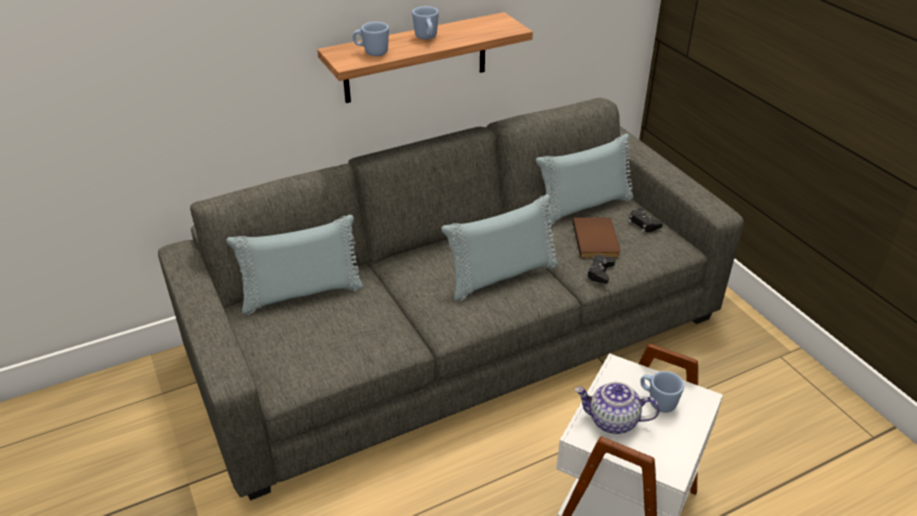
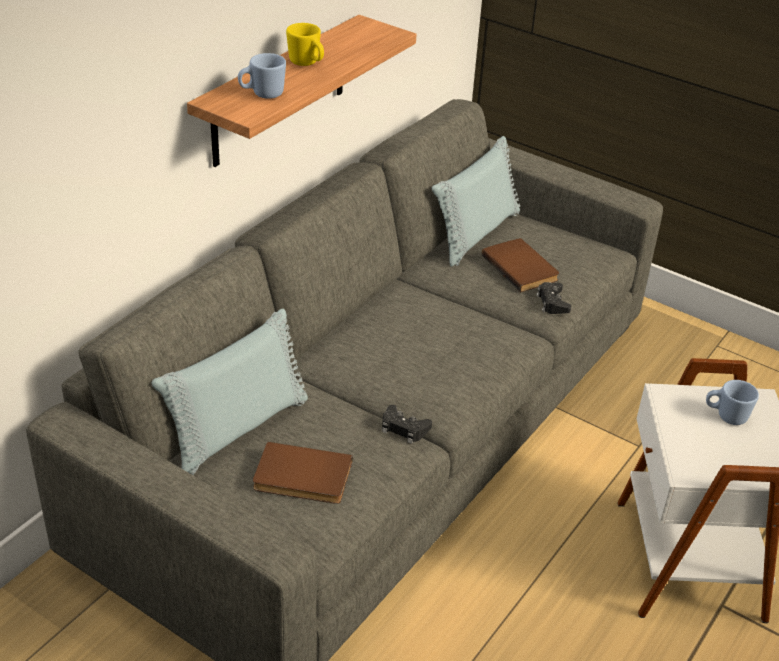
camera: 30 degrees left, 0 degrees up
blue mug [412,6,439,39] -> yellow mug [286,23,324,66]
blue pillow [441,194,558,301] -> none
teapot [575,382,660,434] -> none
black game controller [628,208,663,233] -> black game controller moved to [382,405,432,444]
none -> brown book [253,442,353,504]

